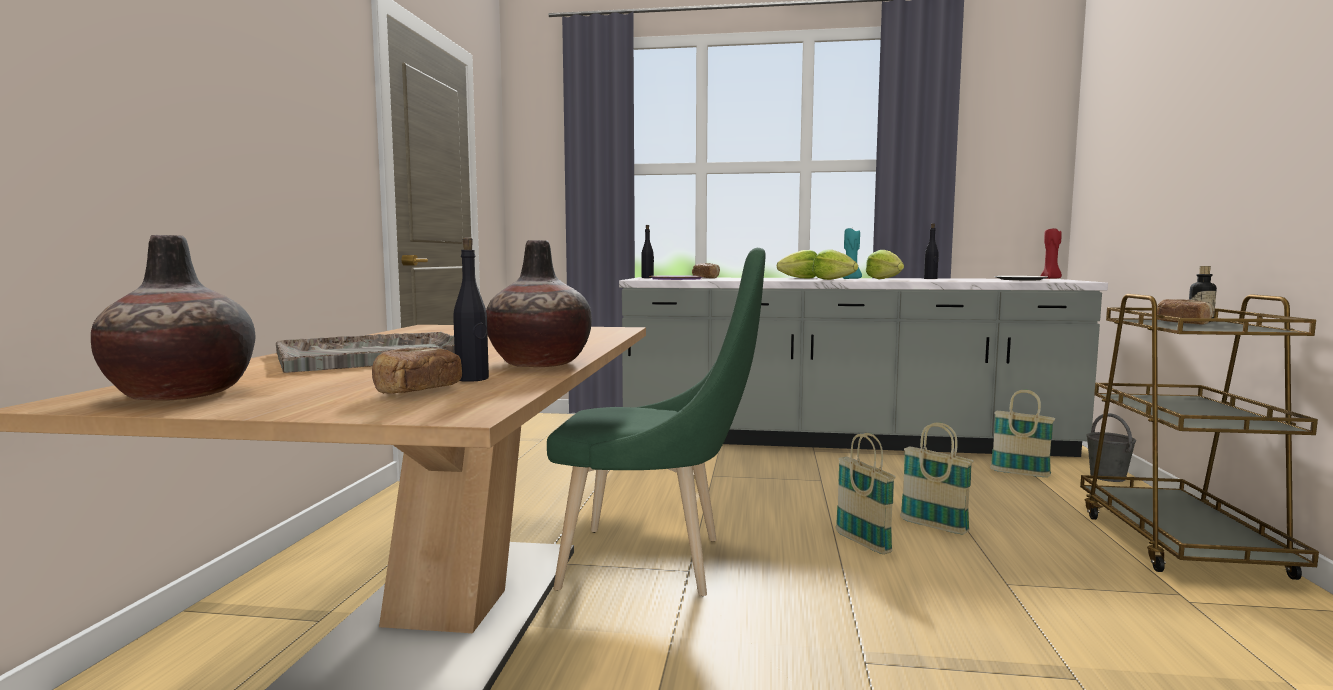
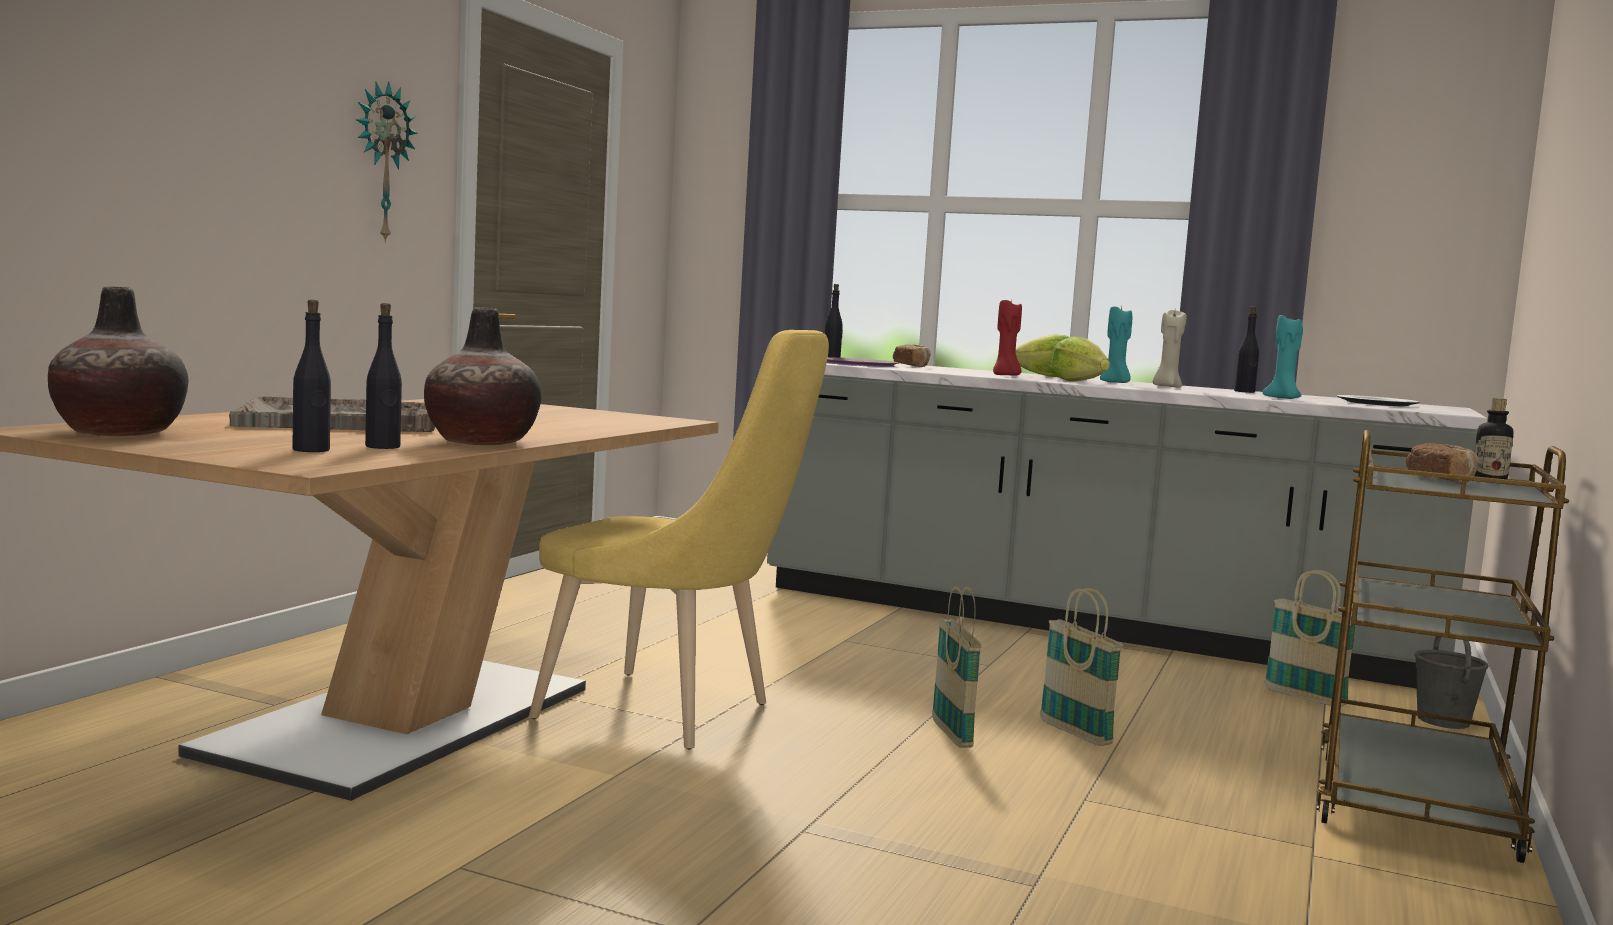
camera: 15 degrees right, 0 degrees up
bread [372,347,462,394] -> black bottle [292,299,331,452]
green chair [547,248,765,596] -> yellow chair [529,330,829,750]
lettuce [866,250,904,279] -> beige candle [1153,310,1187,388]
red candle [1040,228,1062,279] -> red candle moved to [993,300,1022,376]
none -> wall clock [356,81,418,243]
none -> turquoise candle [1262,315,1303,399]

